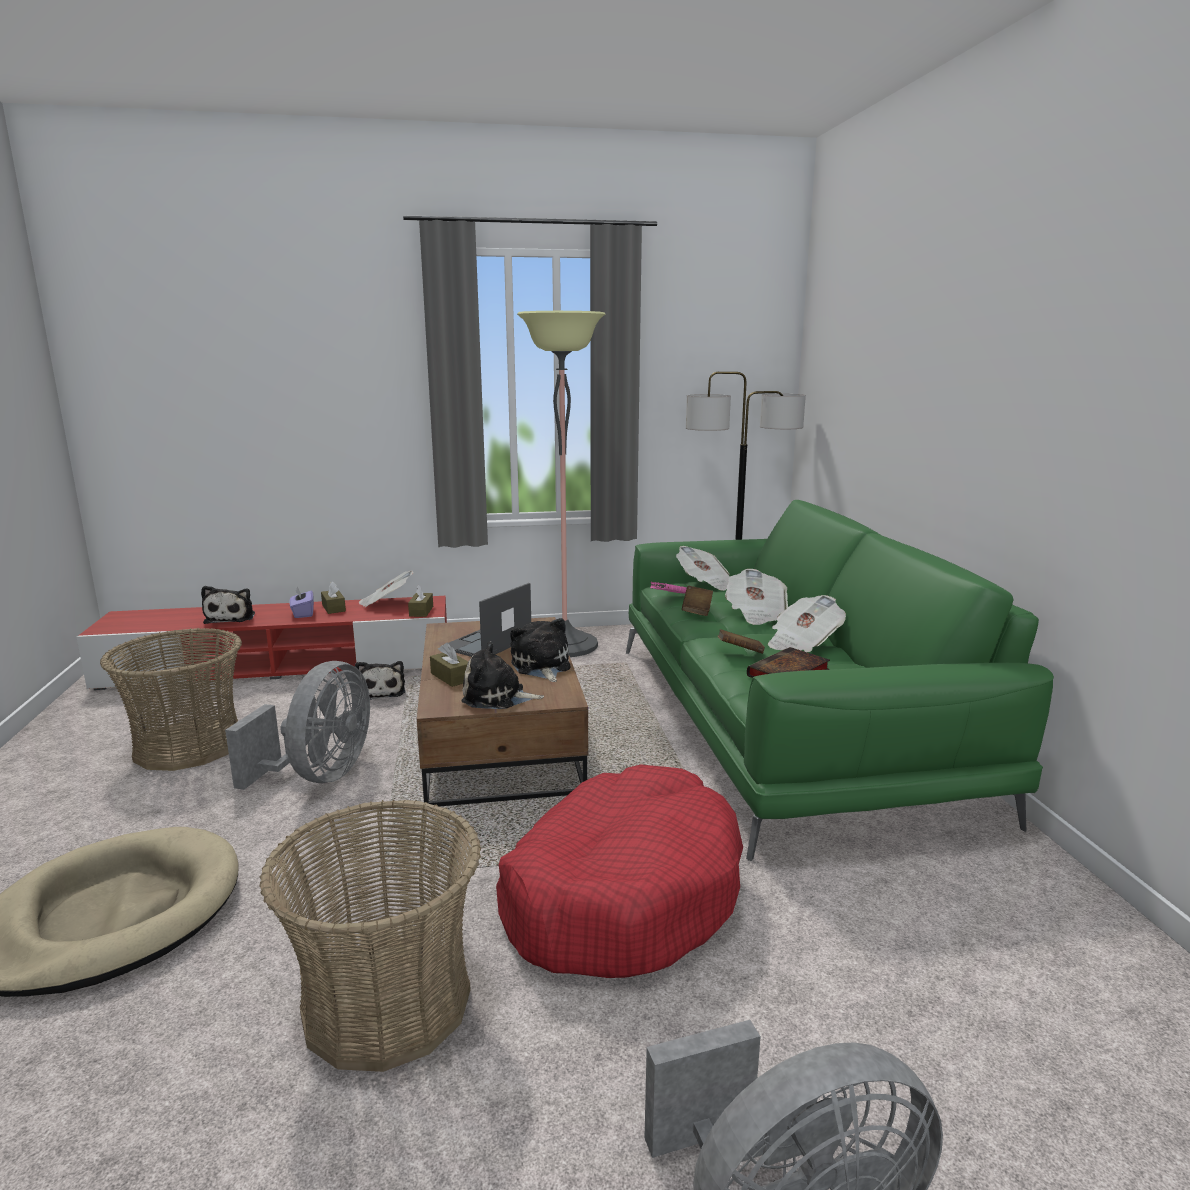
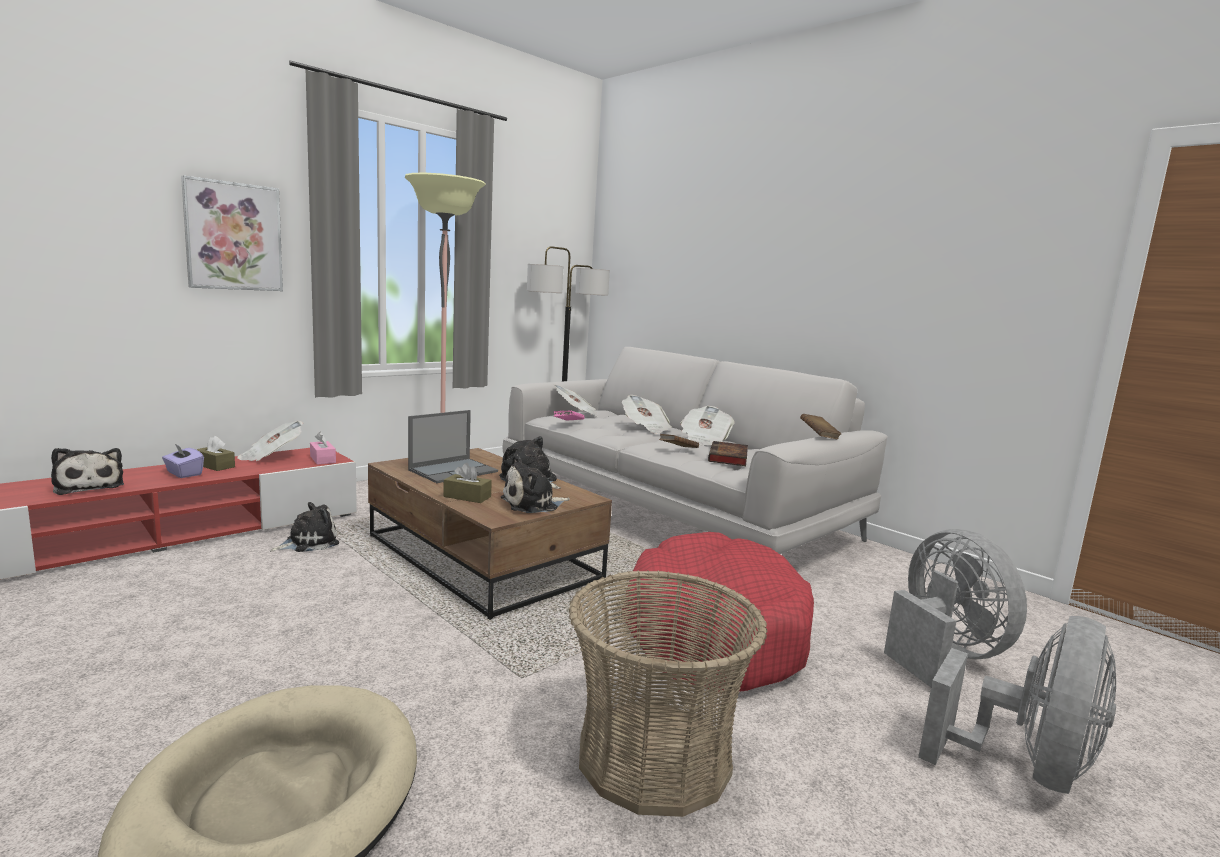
camera: 35 degrees left, 5 degrees down
basket [100,628,242,771] -> none
grey fan [225,661,370,790] -> grey fan moved to [884,529,1027,687]
plush toy [355,661,405,700] -> plush toy turned 75 degrees counterclockwise [270,502,339,552]
brown tissue box [408,584,433,617] -> pink tissue box [310,432,336,465]
laptop [449,583,531,657] -> laptop turned 135 degrees counterclockwise [408,410,498,483]
green sofa [626,500,1054,861] -> grey sofa [502,347,888,554]
brown book [682,586,713,616] -> brown book moved to [800,414,841,439]
none -> picture [181,175,283,291]

